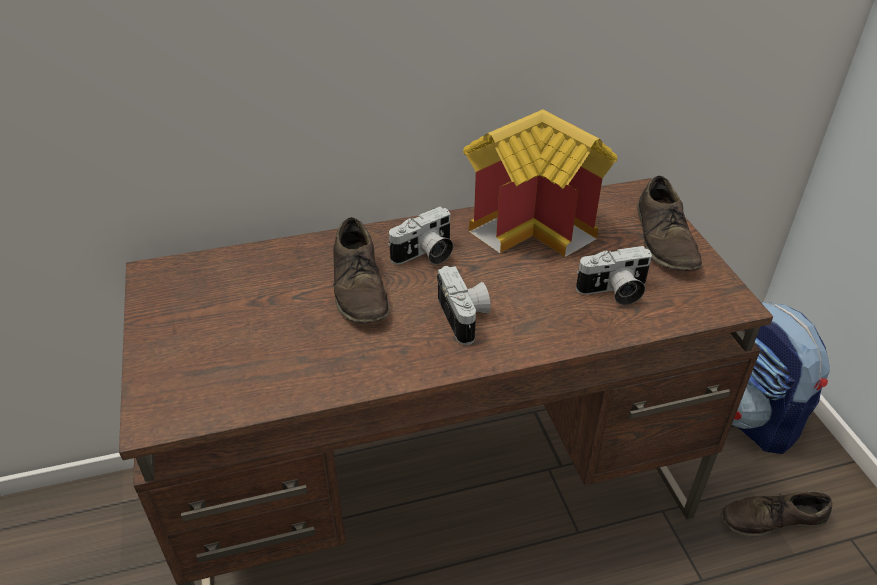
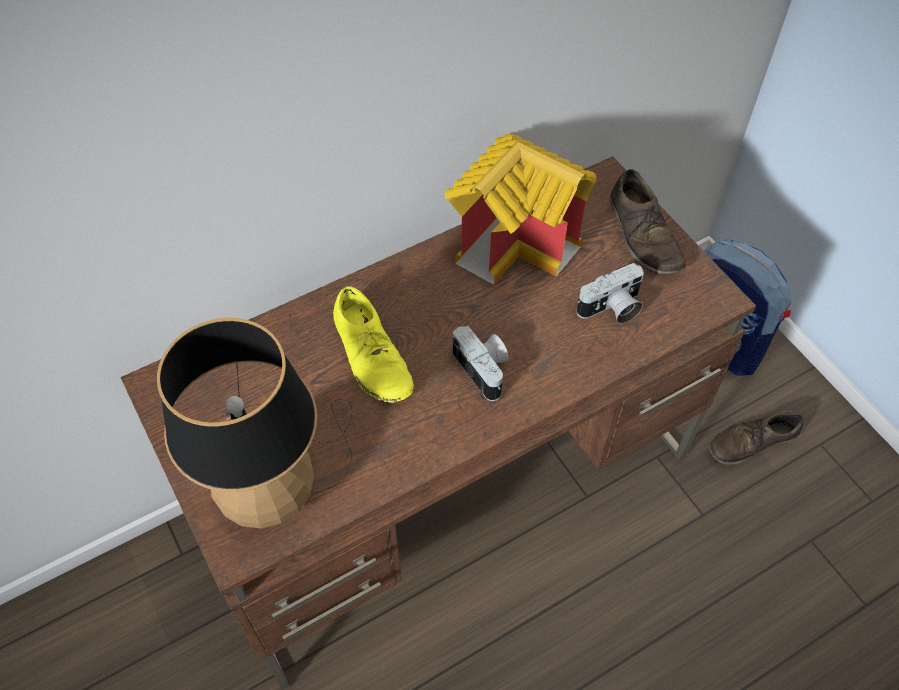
camera: 15 degrees left, 15 degrees up
brown shoe [333,217,390,324] -> yellow shoe [333,286,415,403]
camera [388,206,453,265] -> none
none -> table lamp [157,318,352,529]

